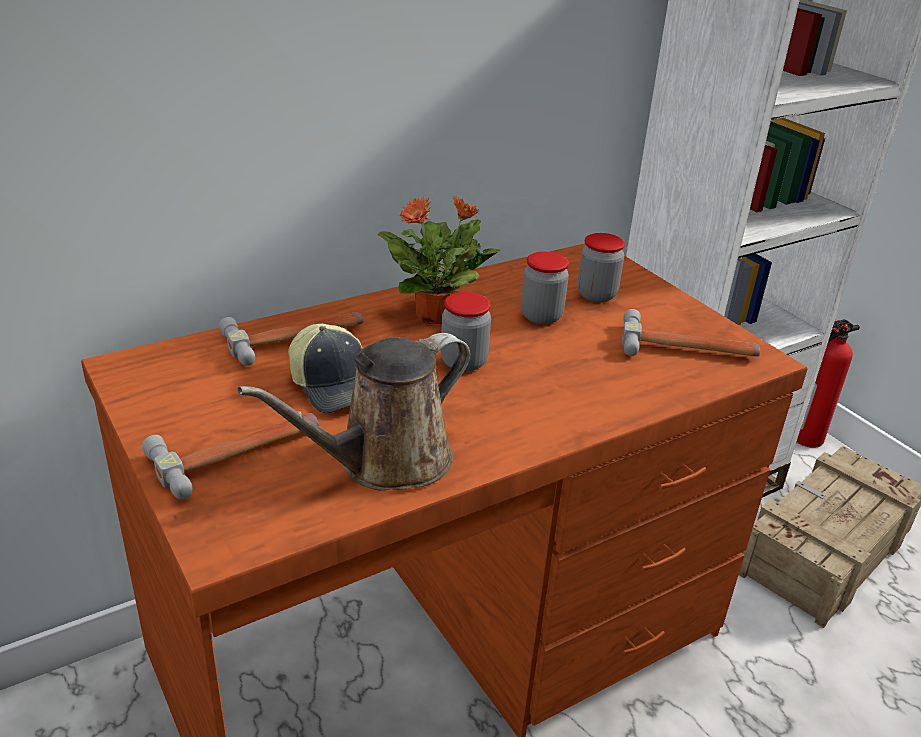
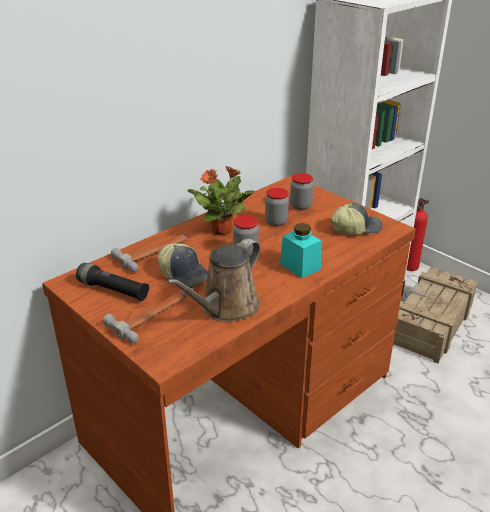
camera: 10 degrees left, 0 degrees up
hammer [622,309,760,357] -> cap [331,203,382,235]
none -> black flashlight [76,263,149,301]
none -> turquoise jar [280,223,321,279]

